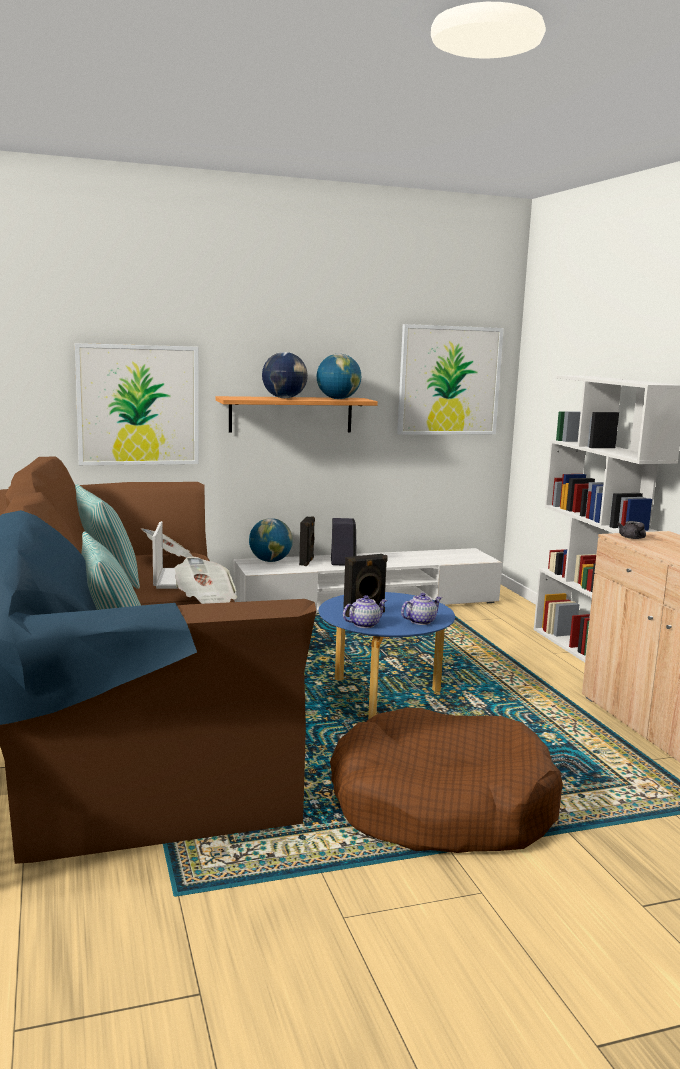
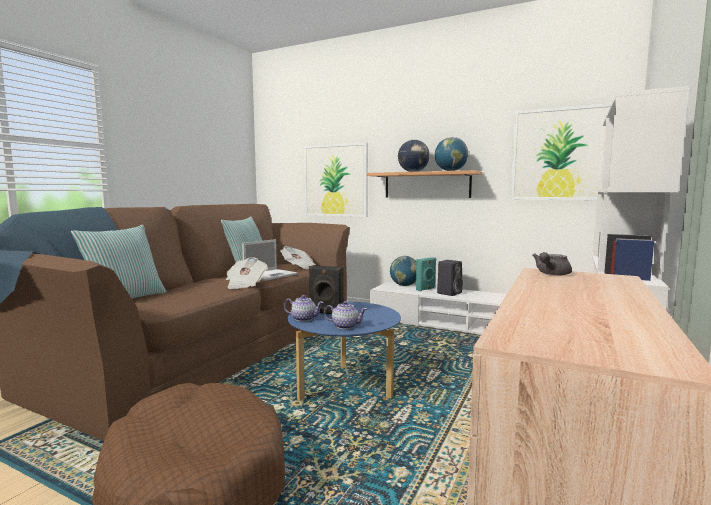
camera: 45 degrees right, 5 degrees down
black speaker [299,516,315,566] -> turquoise speaker [416,257,436,291]

